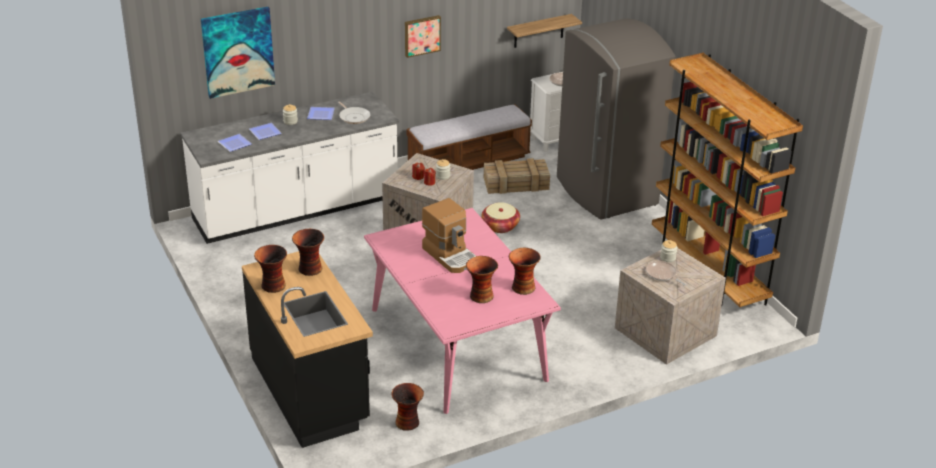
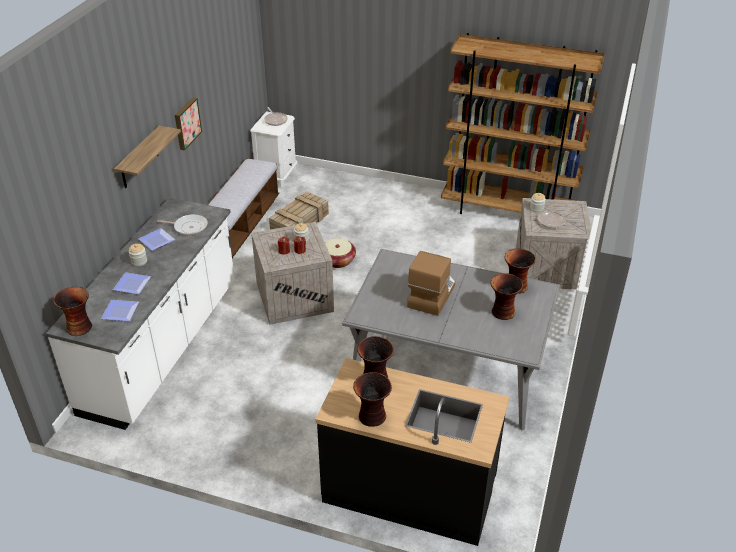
camera: 45 degrees left, 5 degrees up
picture [201,7,275,99] -> none
pink dining table [364,208,561,414] -> grey dining table [342,249,560,430]
vase [392,383,424,431] -> vase moved to [53,287,92,336]
coffee machine [422,198,476,273] -> coffee machine turned 75 degrees counterclockwise [407,251,455,316]
shelf [507,14,582,48] -> shelf moved to [114,126,181,188]
grey fridge [557,18,676,220] -> none

